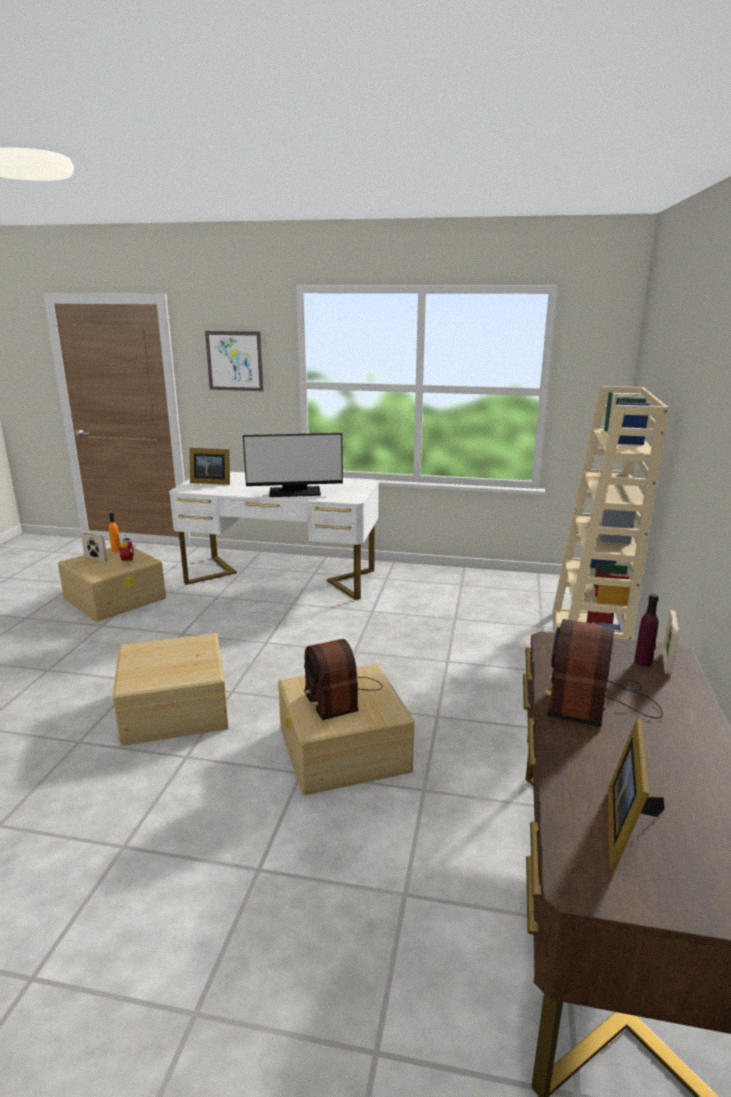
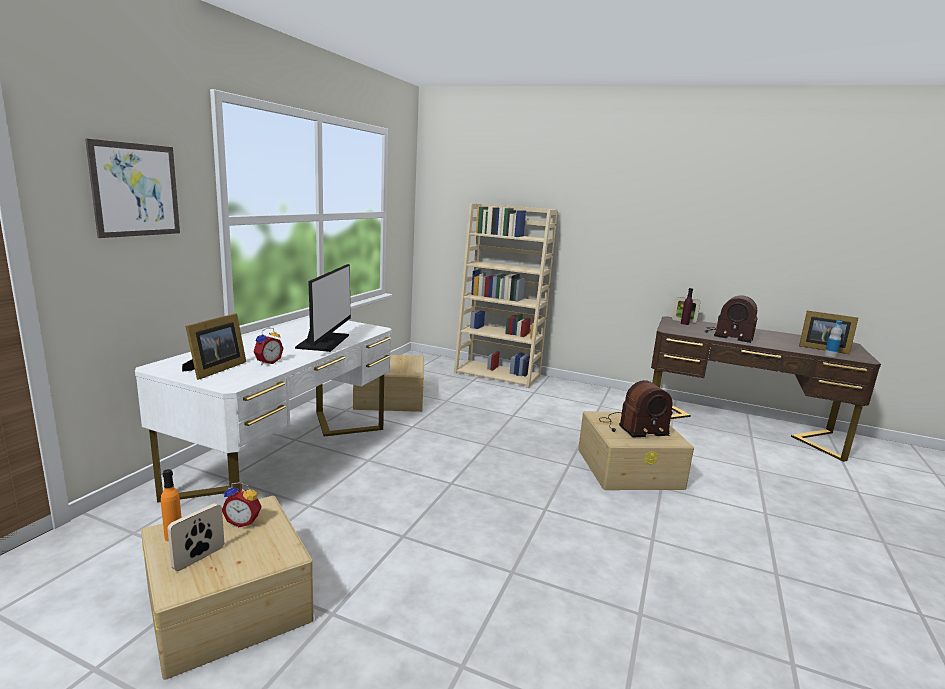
camera: 80 degrees left, 5 degrees down
beige storage box [113,633,229,746] -> beige storage box moved to [353,355,424,412]
none -> alarm clock [254,328,284,365]
none -> bottle [824,321,842,357]

